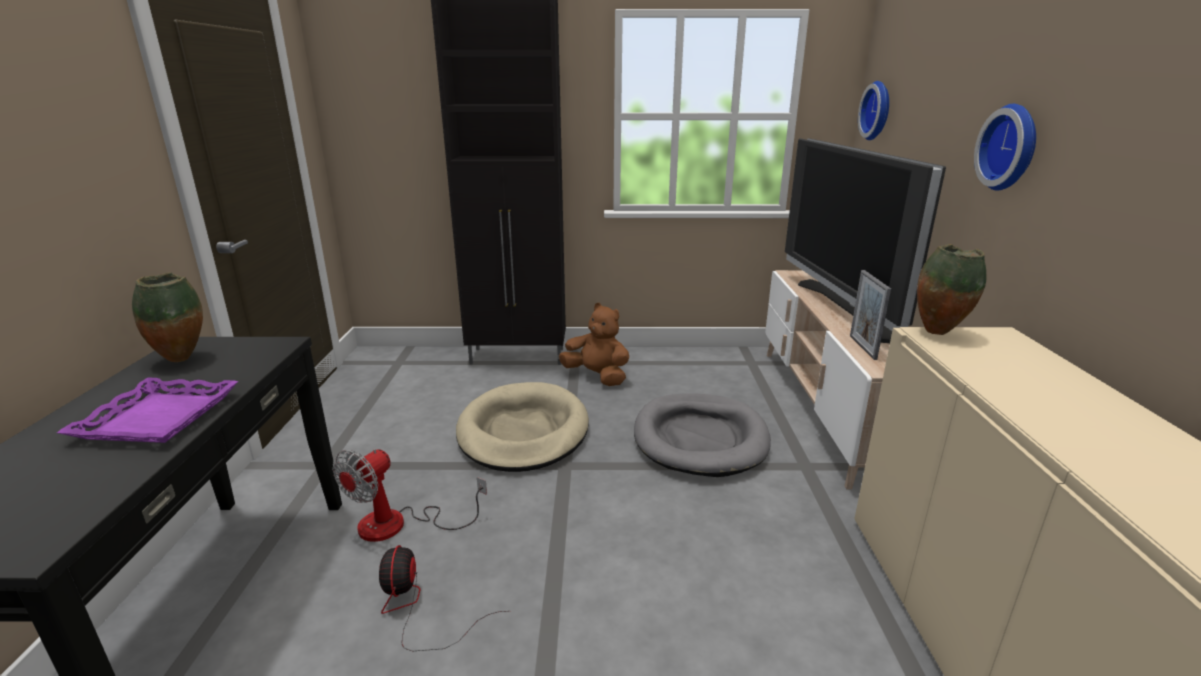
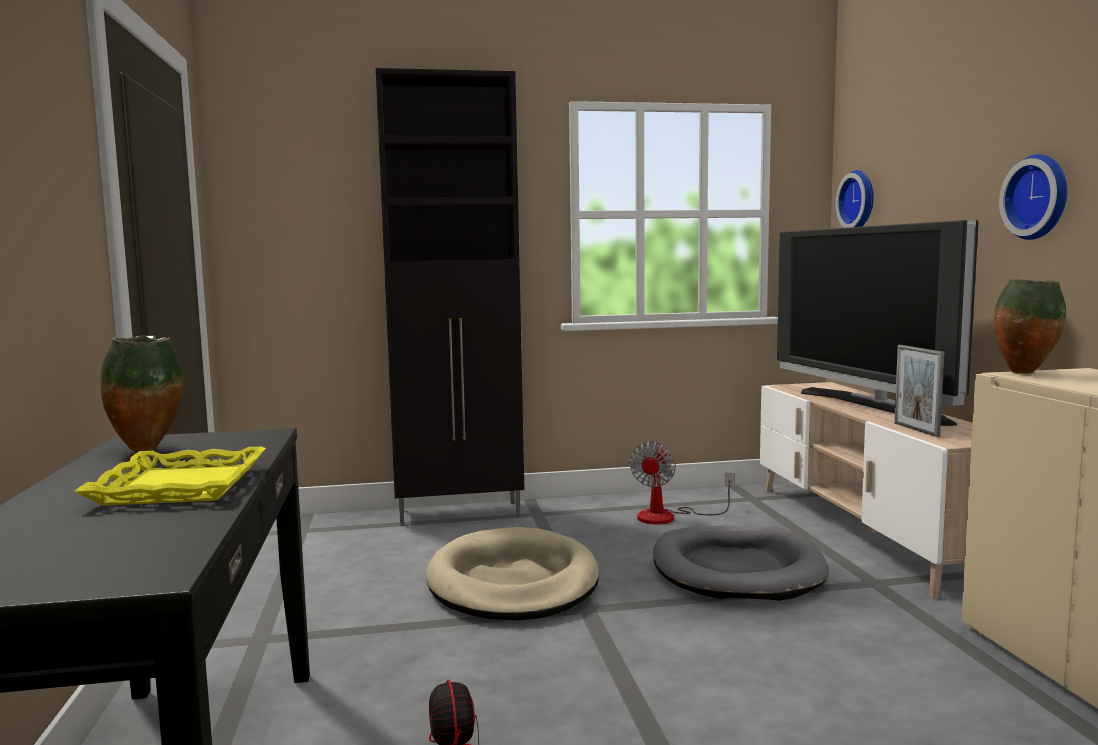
camera: 10 degrees left, 15 degrees down
purple tray [57,378,238,443] -> yellow tray [74,446,266,506]
fan [332,448,487,542] -> fan moved to [629,441,735,524]
brown plush toy [559,303,629,386] -> none

